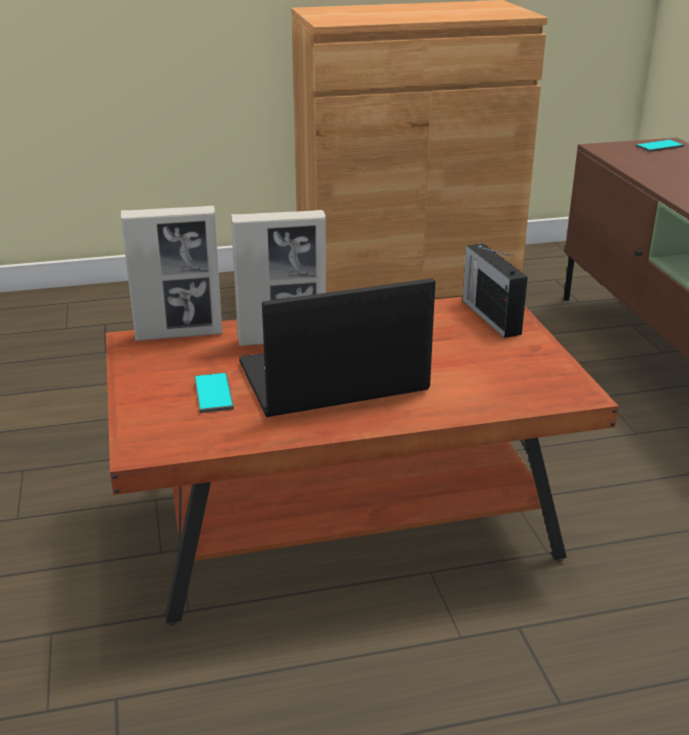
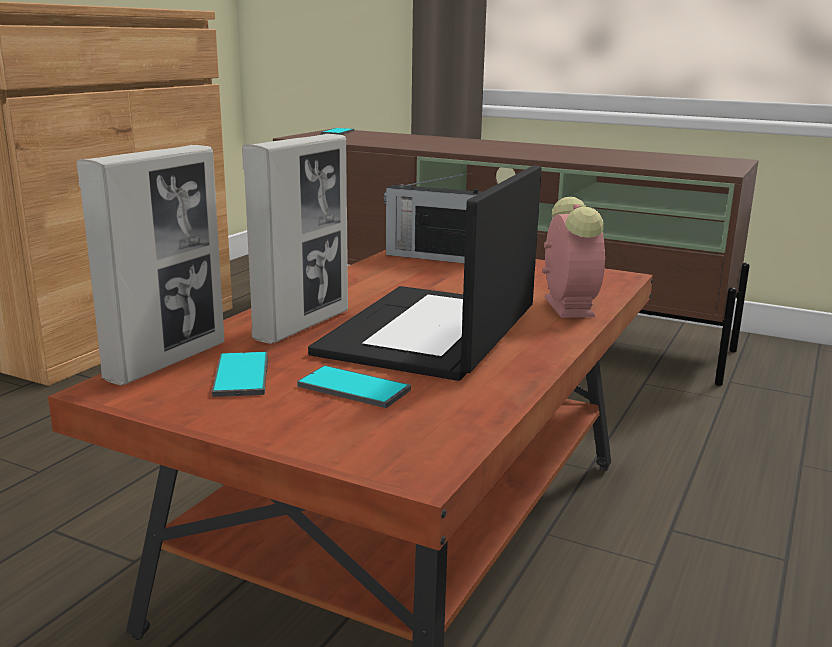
camera: 50 degrees left, 10 degrees down
none -> phone [212,352,268,397]
none -> alarm clock [542,197,605,318]

